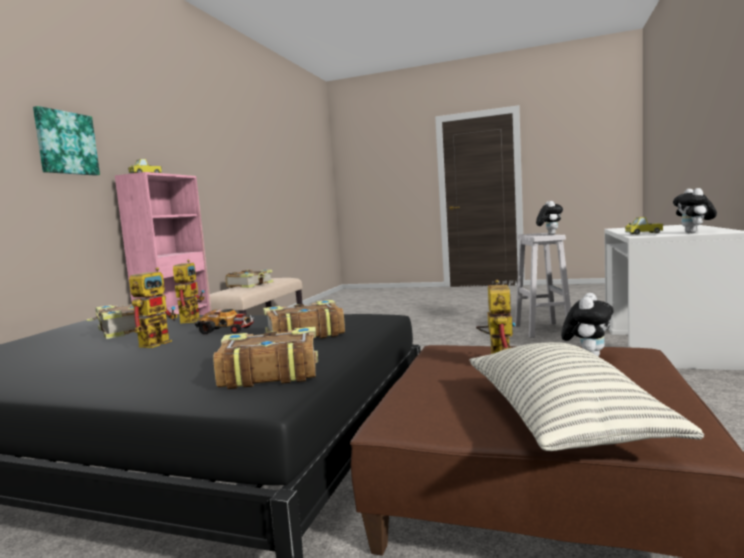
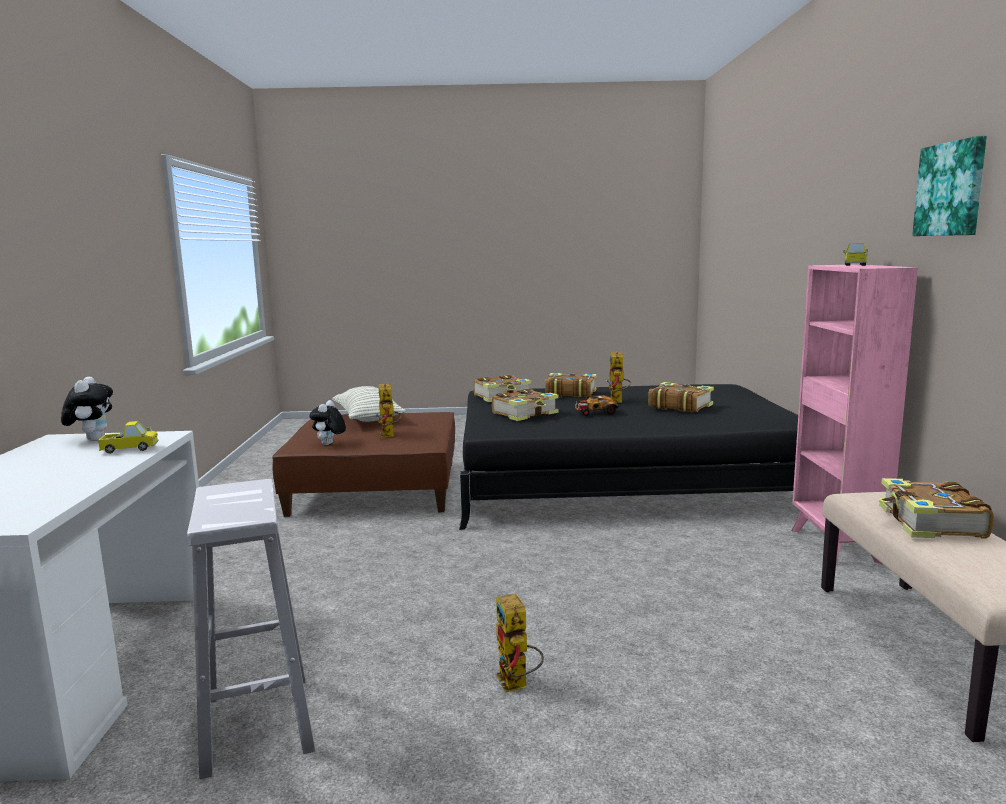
camera: 160 degrees right, 5 degrees up
picture [33,106,100,176] -> picture moved to [912,136,987,236]
toy robot [173,259,205,323] -> toy robot moved to [496,594,544,692]
plush toy [536,201,563,235] -> none
none -> book [545,373,597,398]

